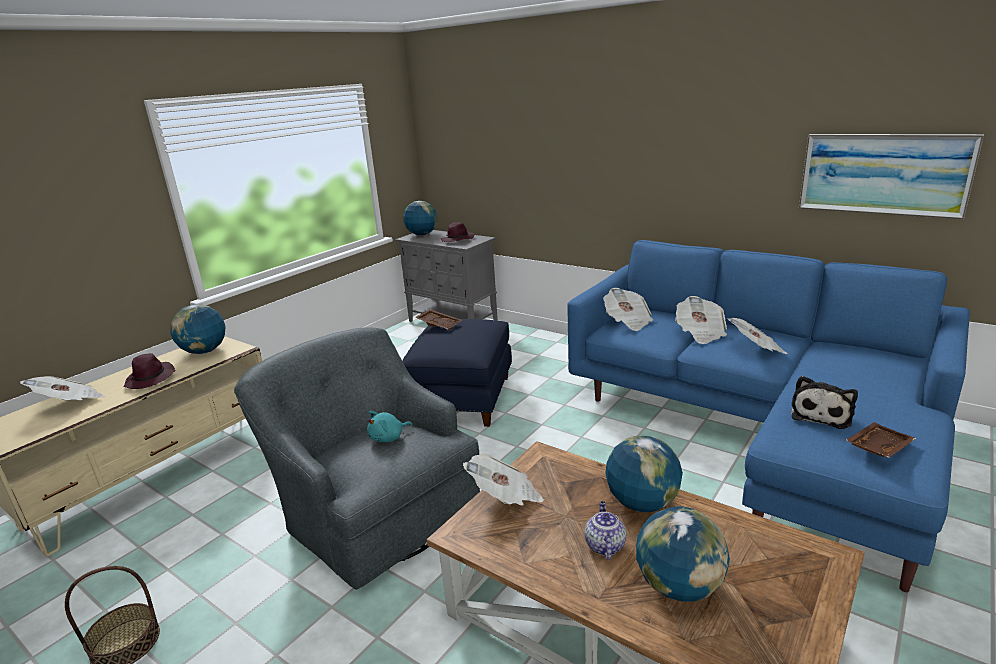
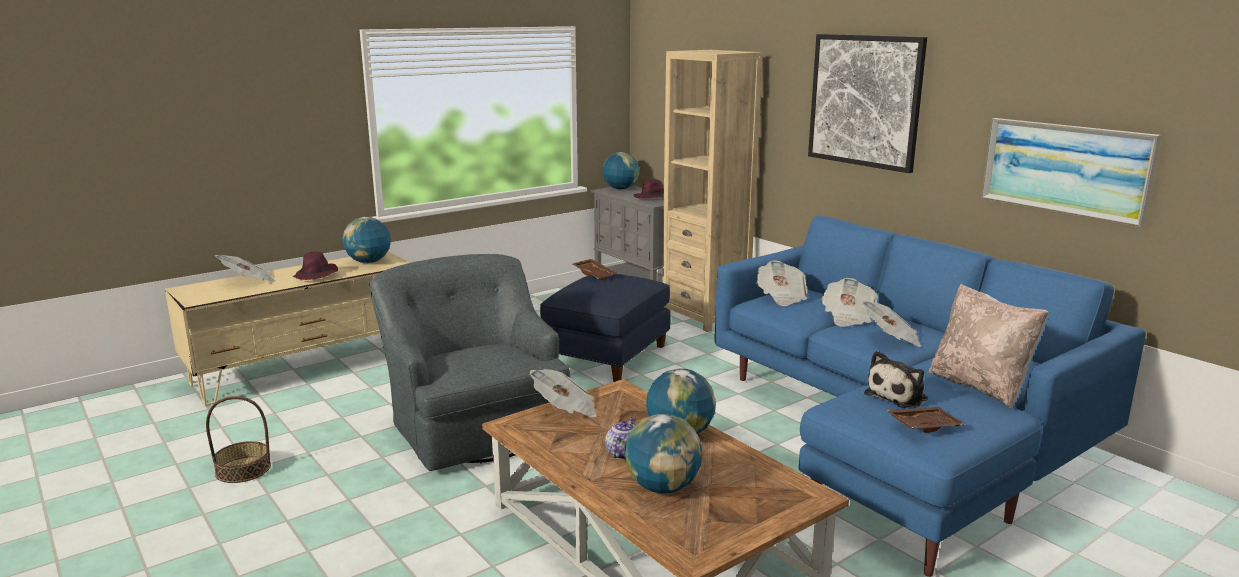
camera: 15 degrees right, 5 degrees down
turquoise plush toy [367,411,412,442] -> none
none -> beige bookcase [662,50,763,332]
none -> picture [808,34,927,173]
none -> beige pillow [929,284,1048,408]

